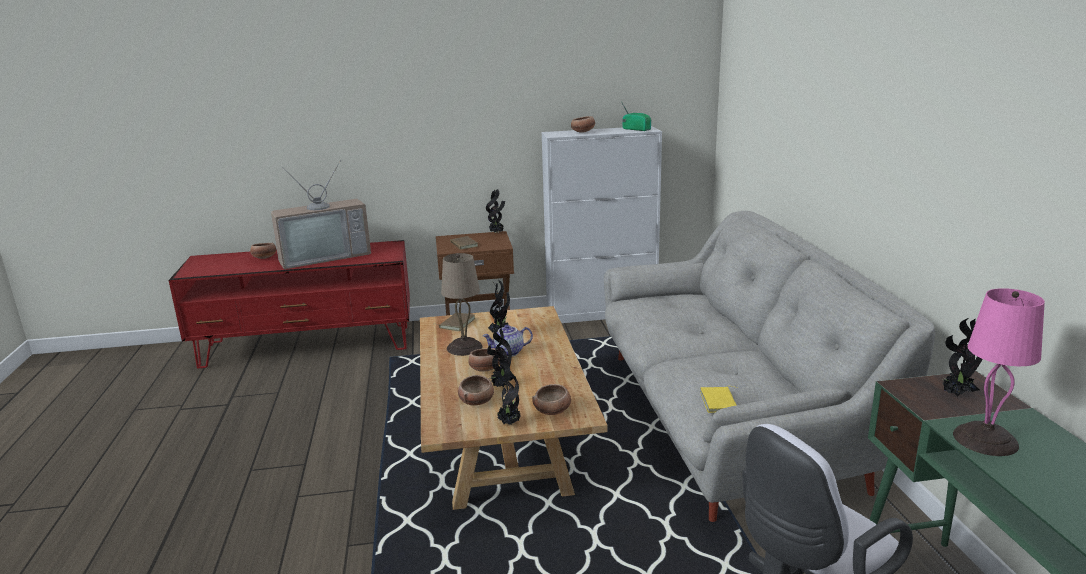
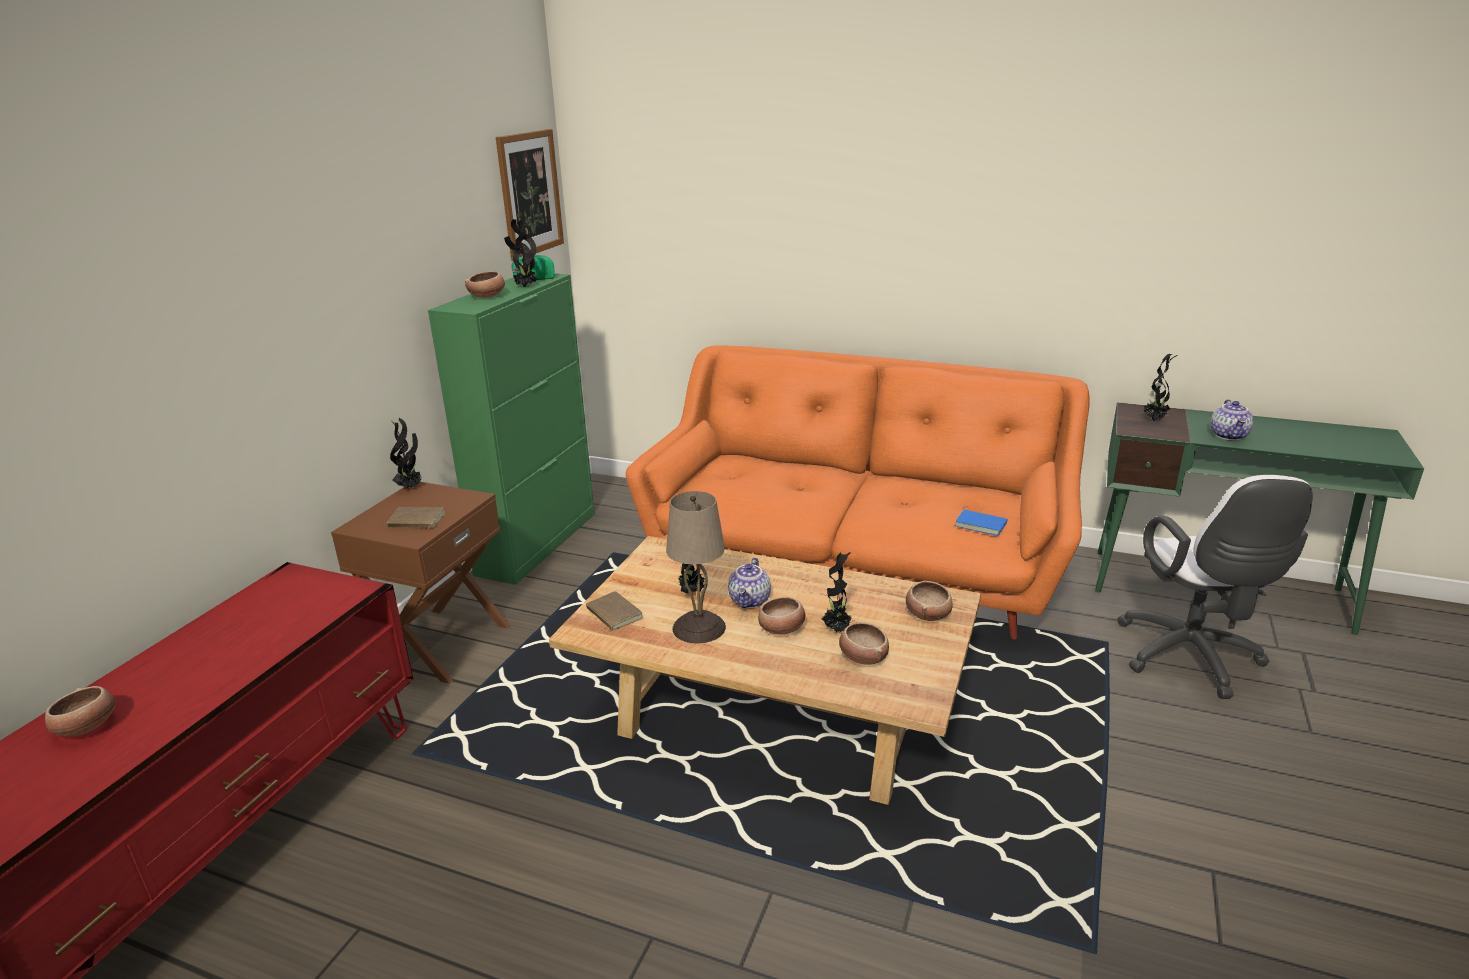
camera: 60 degrees left, 5 degrees up
television [271,160,371,269] -> none
potted plant [495,359,521,425] -> potted plant moved to [504,219,537,287]
white cabinet [542,126,662,323] -> green cabinet [428,274,595,585]
grey sofa [604,211,935,522] -> orange sofa [626,345,1090,639]
yellow book [700,386,737,413] -> blue book [954,506,1008,536]
pink table lamp [953,288,1045,456] -> teapot [1210,399,1253,441]
none -> picture [496,129,564,261]

